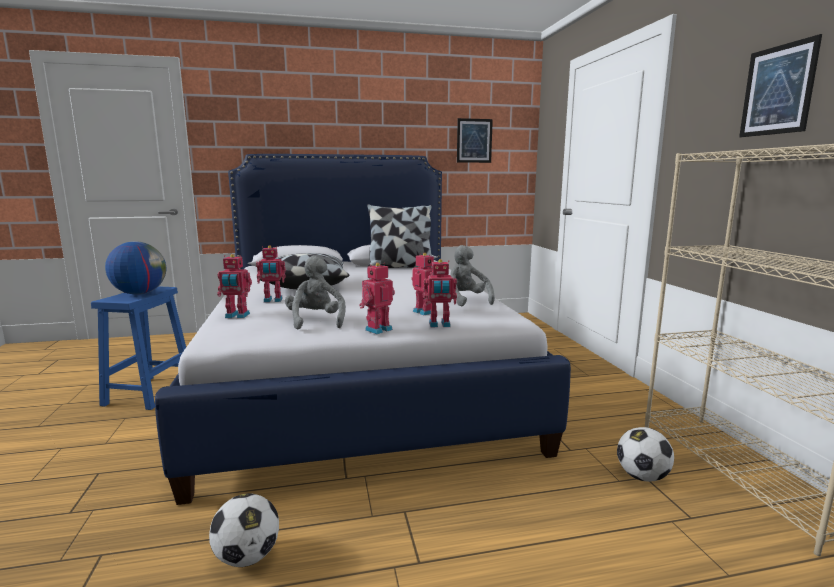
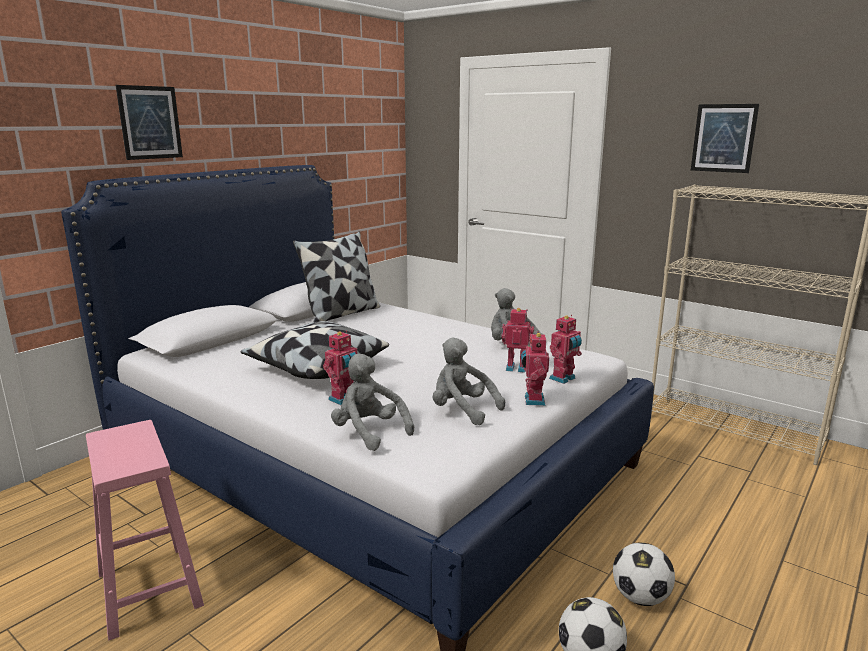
camera: 40 degrees left, 5 degrees up
blue stool [91,286,186,410] -> pink stool [86,420,204,640]
globe [105,241,166,295] -> none
toy robot [217,254,252,318] -> grey plush toy [331,354,414,451]
picture [457,118,493,163] -> picture moved to [116,85,183,160]
football [617,427,674,482] -> football moved to [613,542,675,606]

